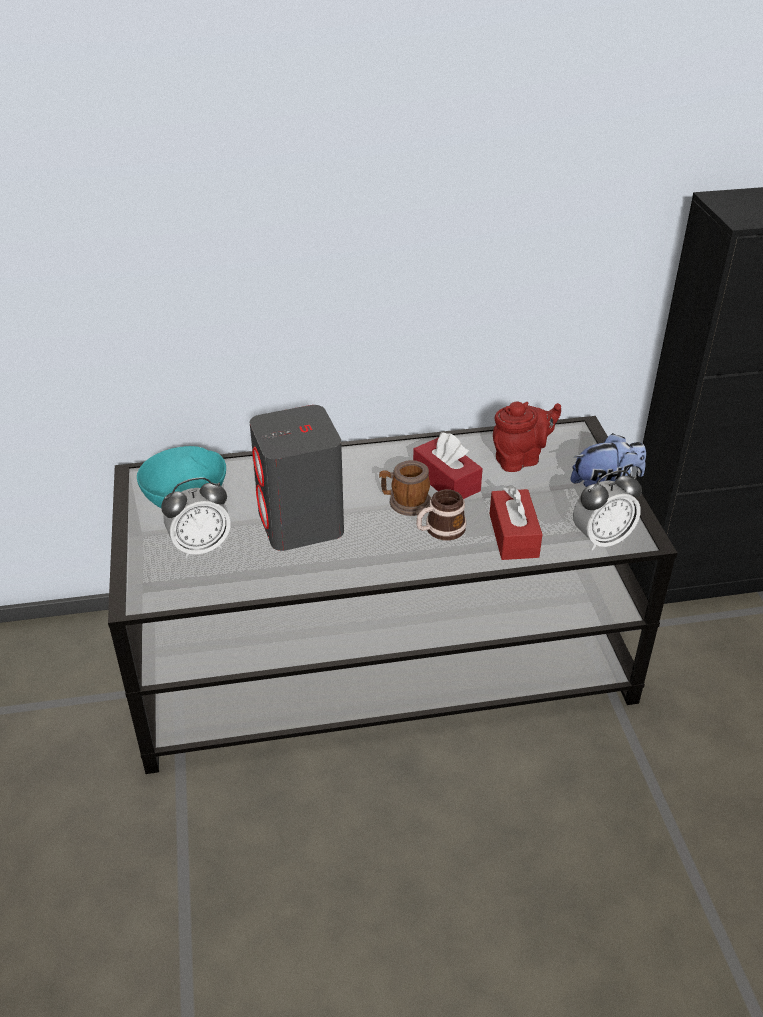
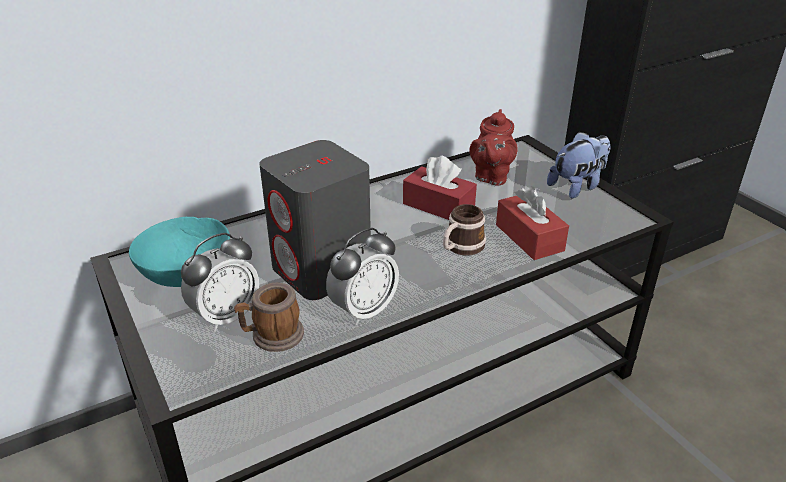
camera: 20 degrees left, 5 degrees down
mug [379,460,431,516] -> mug moved to [234,283,304,352]
red teapot [493,401,561,472] -> red teapot turned 150 degrees clockwise [469,109,517,186]
alarm clock [573,470,642,551] -> alarm clock moved to [326,228,399,326]

